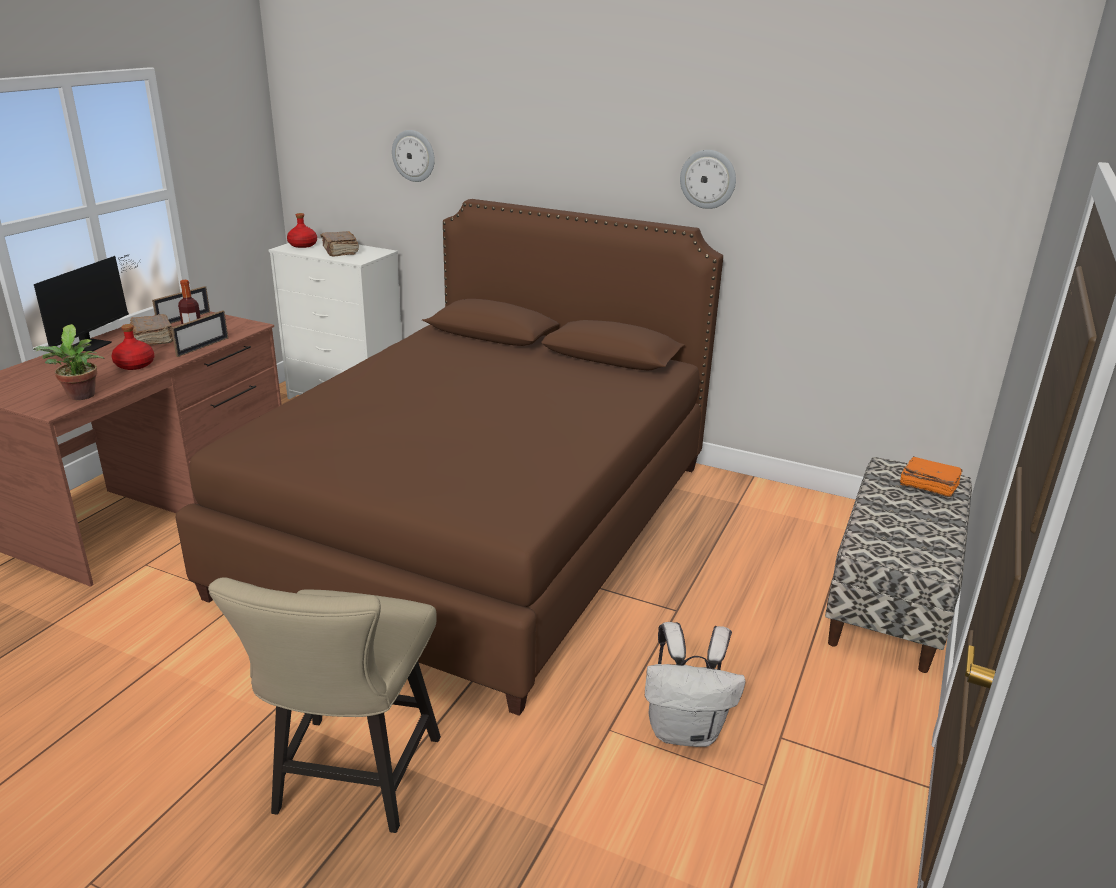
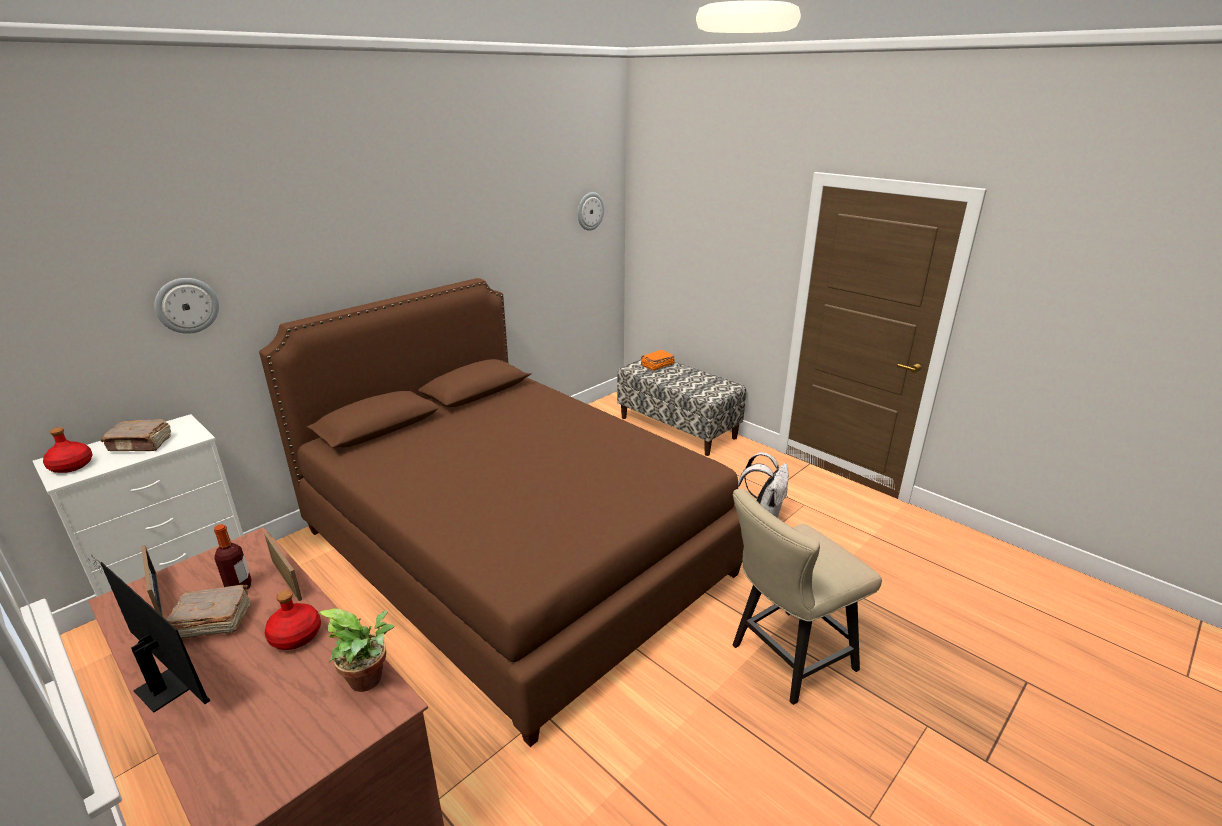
camera: 70 degrees left, 0 degrees up
beige chair [208,577,441,833] -> beige chair turned 120 degrees clockwise [733,489,882,705]
wall clock [680,150,736,209] -> wall clock moved to [578,192,604,231]

